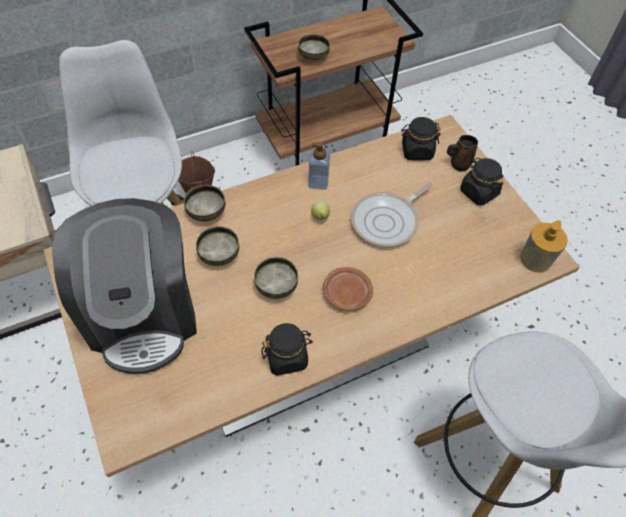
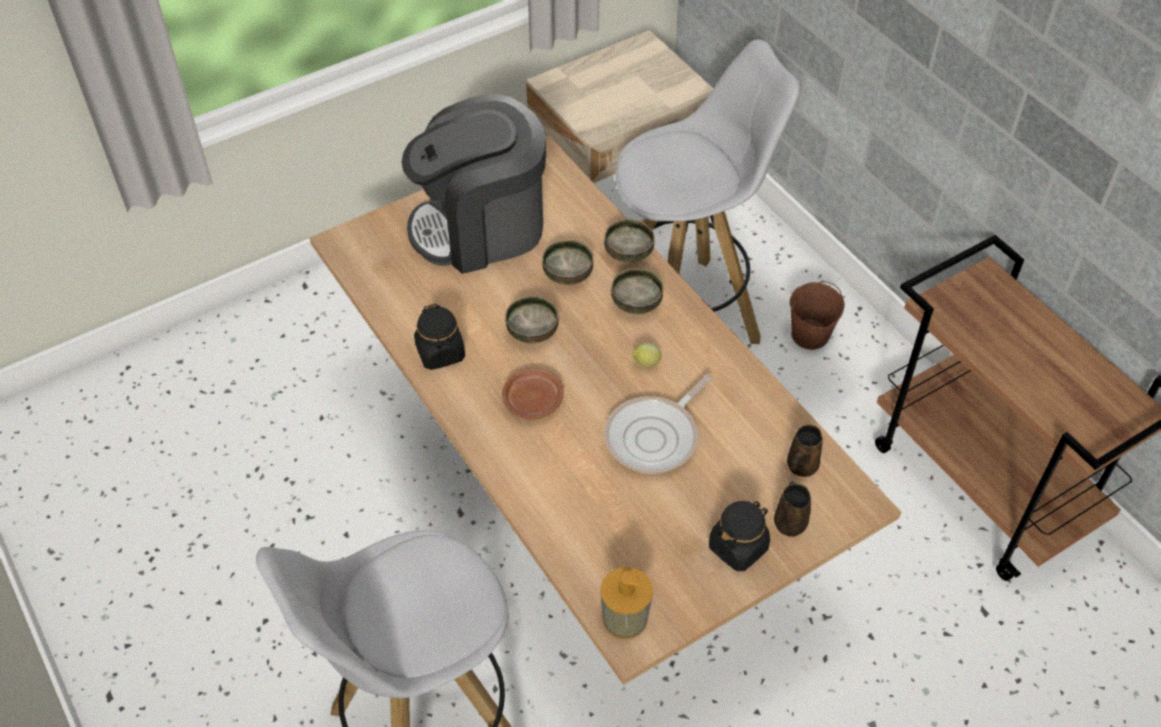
camera: 85 degrees right, 5 degrees down
bowl [298,34,330,60] -> bowl moved to [611,268,663,314]
soap dispenser [308,142,330,190] -> none
frying pan [351,182,433,247] -> frying pan turned 90 degrees counterclockwise [604,374,713,474]
black jar [401,117,441,160] -> brown mug [787,425,823,477]

